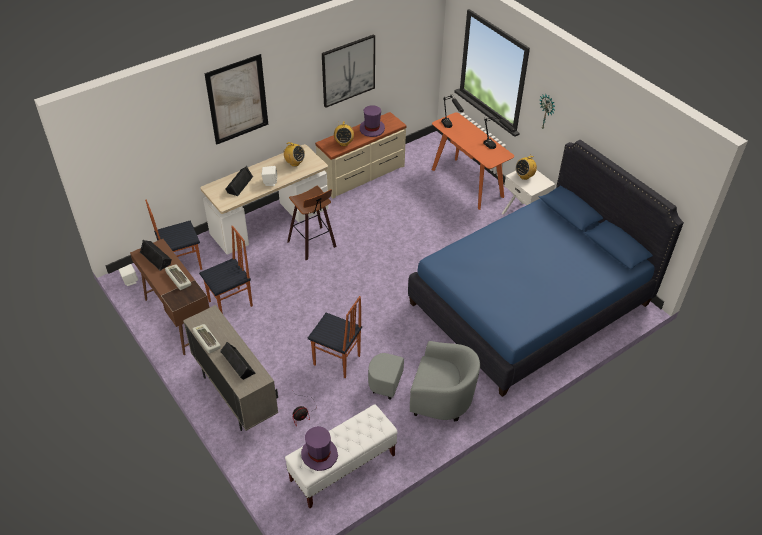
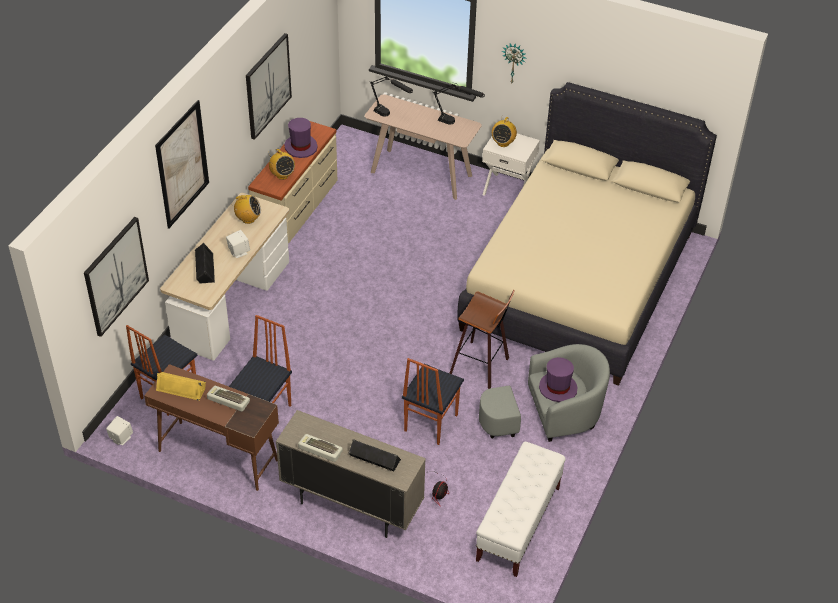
camera: 30 degrees left, 0 degrees up
black speaker [140,240,172,271] -> yellow speaker [156,372,206,401]
stool [287,185,337,260] -> stool moved to [449,290,515,389]
purple hat [301,426,338,471] -> purple hat moved to [539,357,578,402]
chair [308,296,362,378] -> chair turned 120 degrees clockwise [402,358,464,445]
blue bed [408,140,684,397] -> beige bed [457,82,717,386]
orange console table [432,112,514,210] -> beige console table [365,94,482,200]
none -> picture [84,217,149,337]

